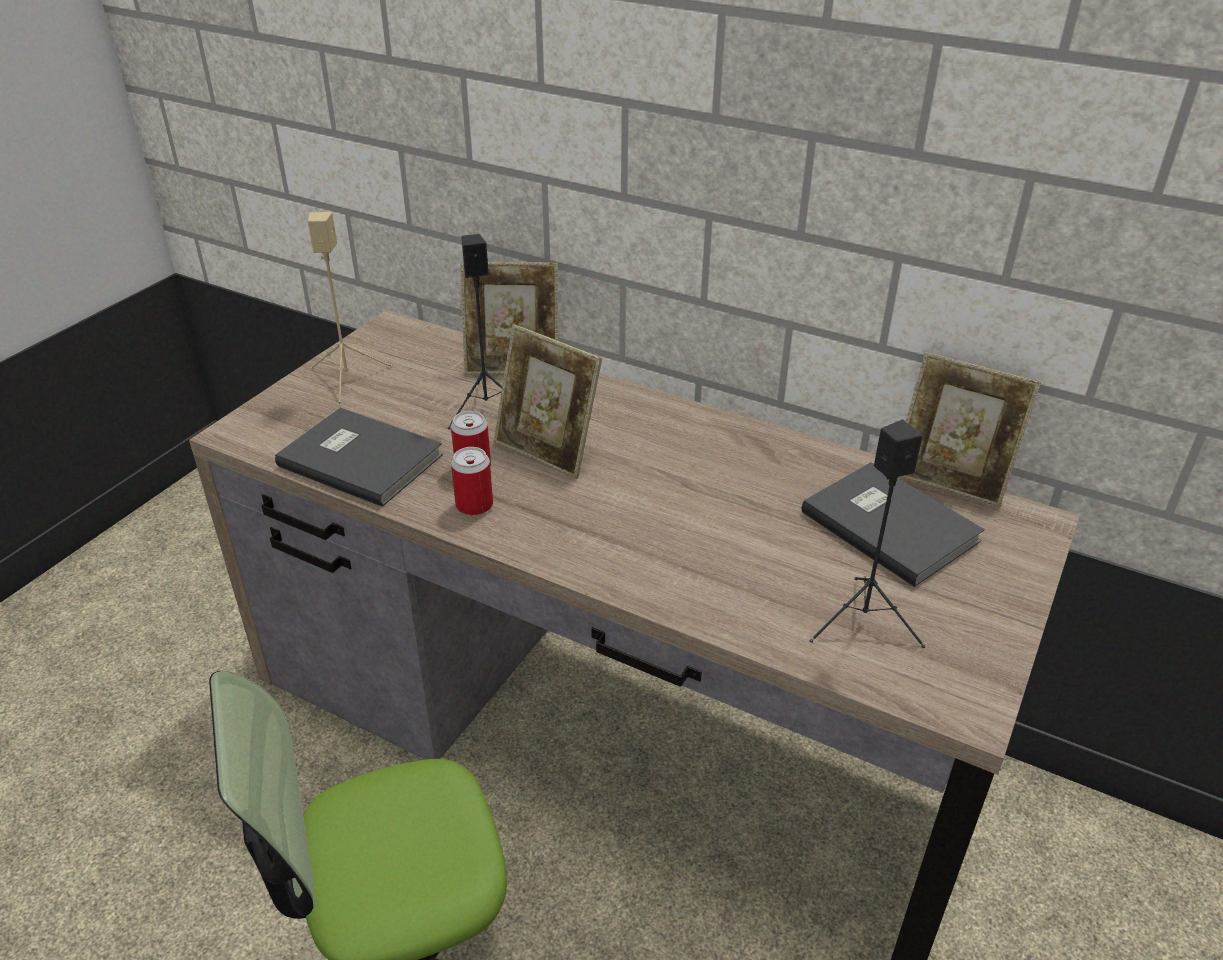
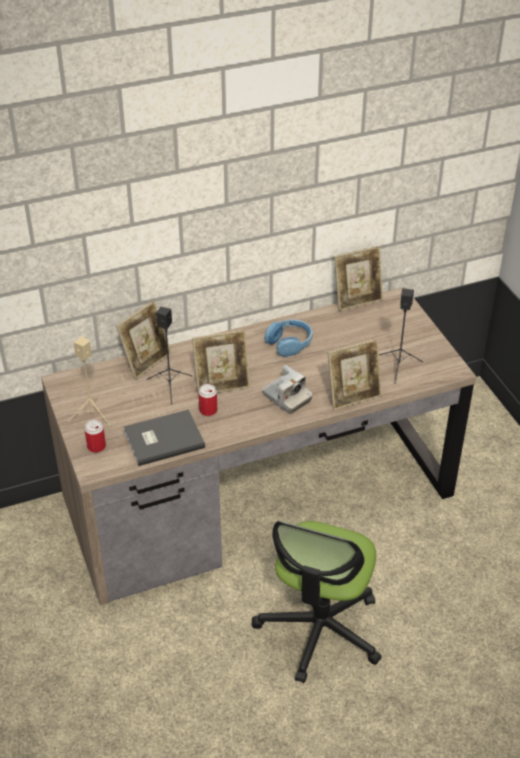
camera: 50 degrees left, 5 degrees up
can [451,447,493,515] -> can moved to [84,420,106,453]
grey book [801,462,985,587] -> none
none -> camera [262,365,312,414]
none -> blue headphones [264,319,313,357]
none -> picture frame [328,339,382,410]

